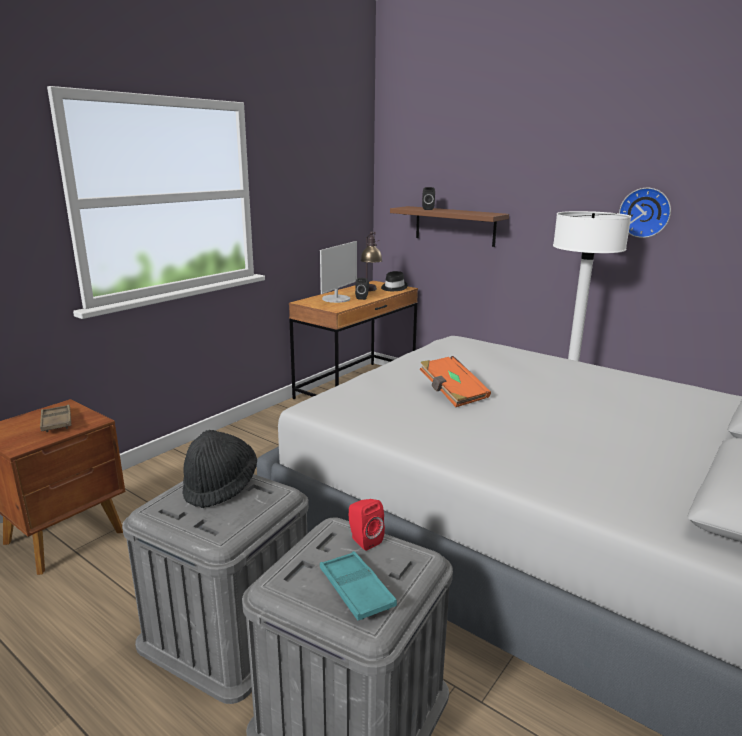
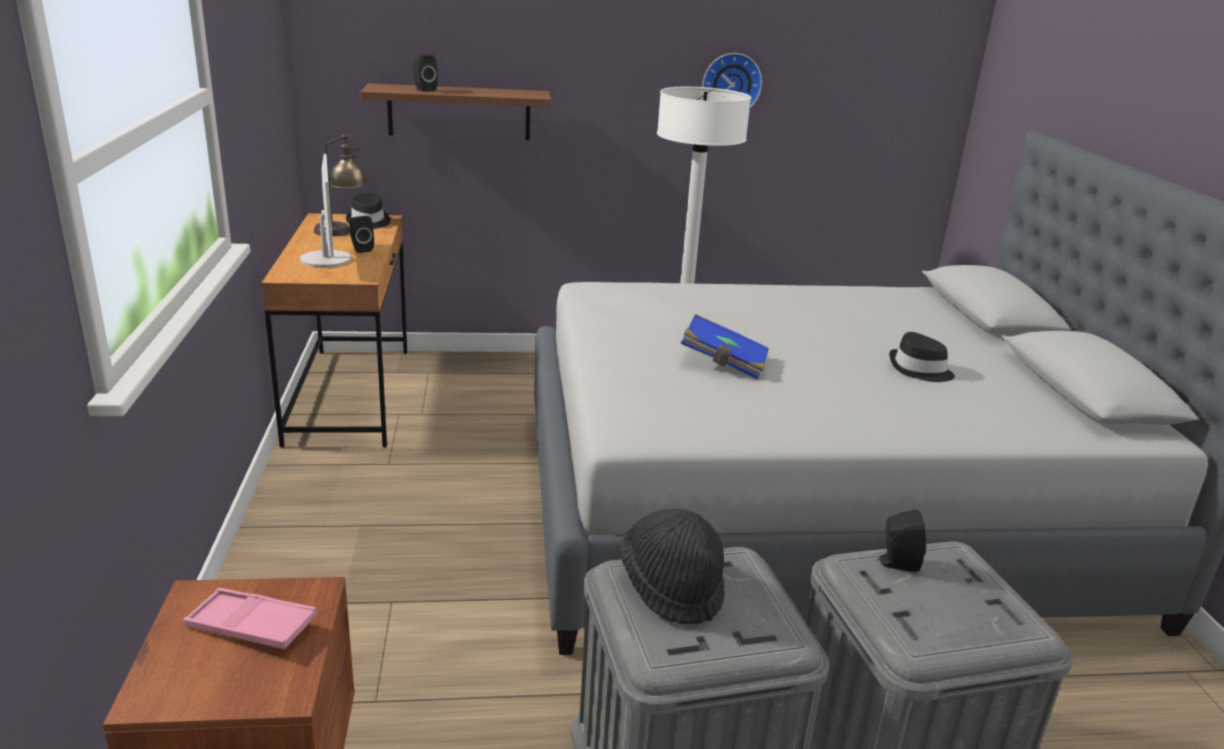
camera: 45 degrees left, 5 degrees up
brown tray [40,404,71,432] -> pink tray [183,588,317,649]
turquoise tray [320,551,397,620] -> none
red speaker [348,499,385,551] -> black speaker [877,509,926,572]
orange book [420,356,491,407] -> blue book [681,314,769,380]
none -> black hat [889,332,955,382]

